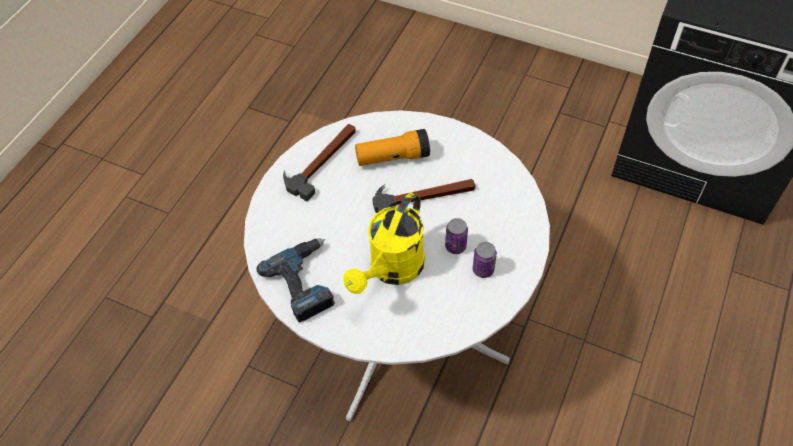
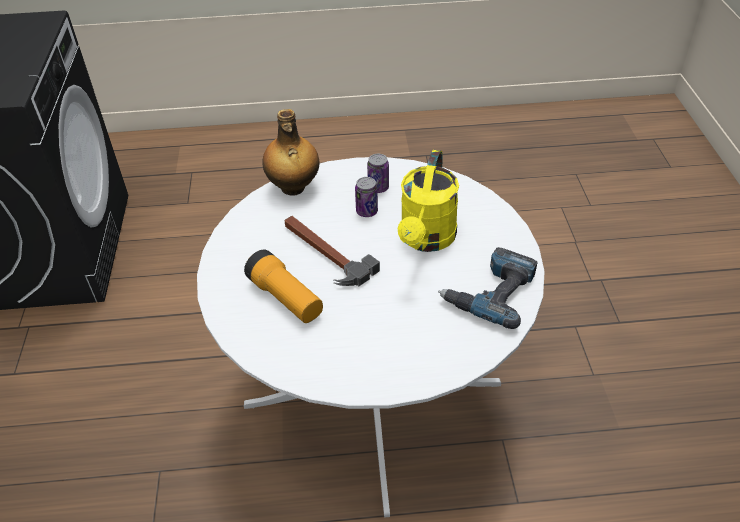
camera: 120 degrees left, 10 degrees down
hammer [283,124,355,201] -> none
yellow watering can [344,193,425,294] -> yellow watering can turned 105 degrees clockwise [398,150,459,252]
none -> bottle [262,109,319,196]

